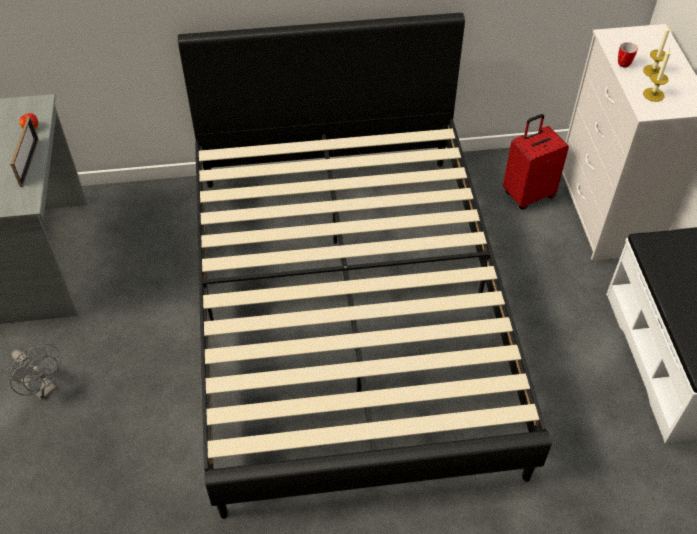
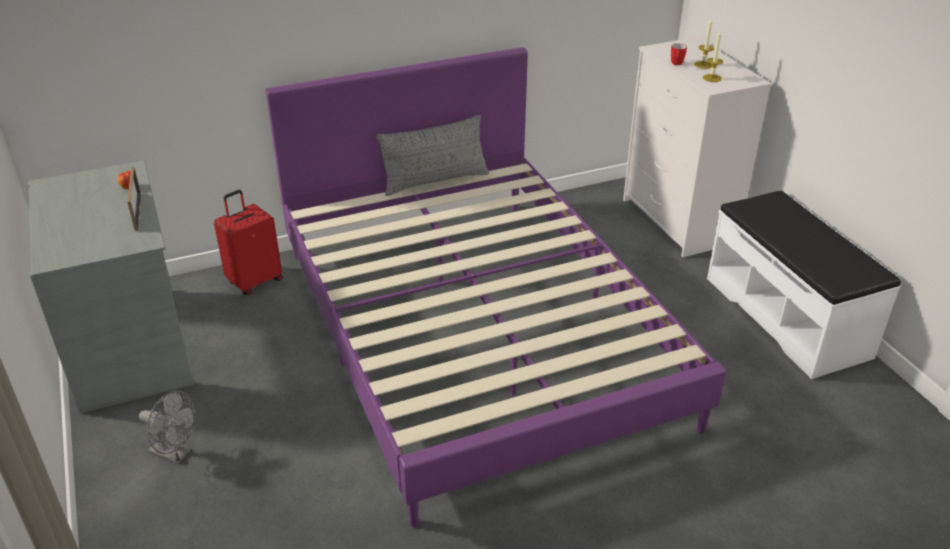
camera: 15 degrees left, 15 degrees down
black bed [178,12,552,519] -> purple bed [266,47,726,528]
red suitcase [503,114,569,210] -> red suitcase moved to [214,190,283,295]
none -> grey pillow [376,115,489,196]

